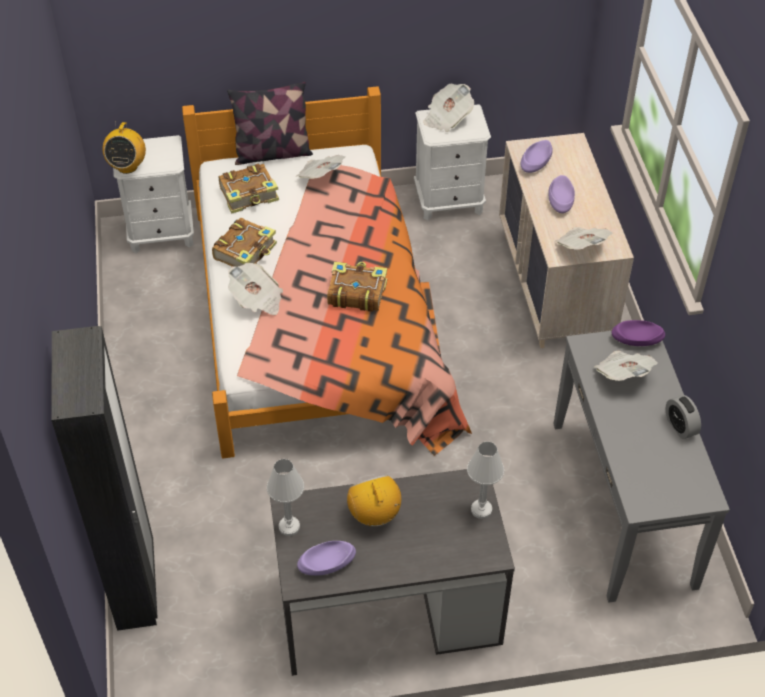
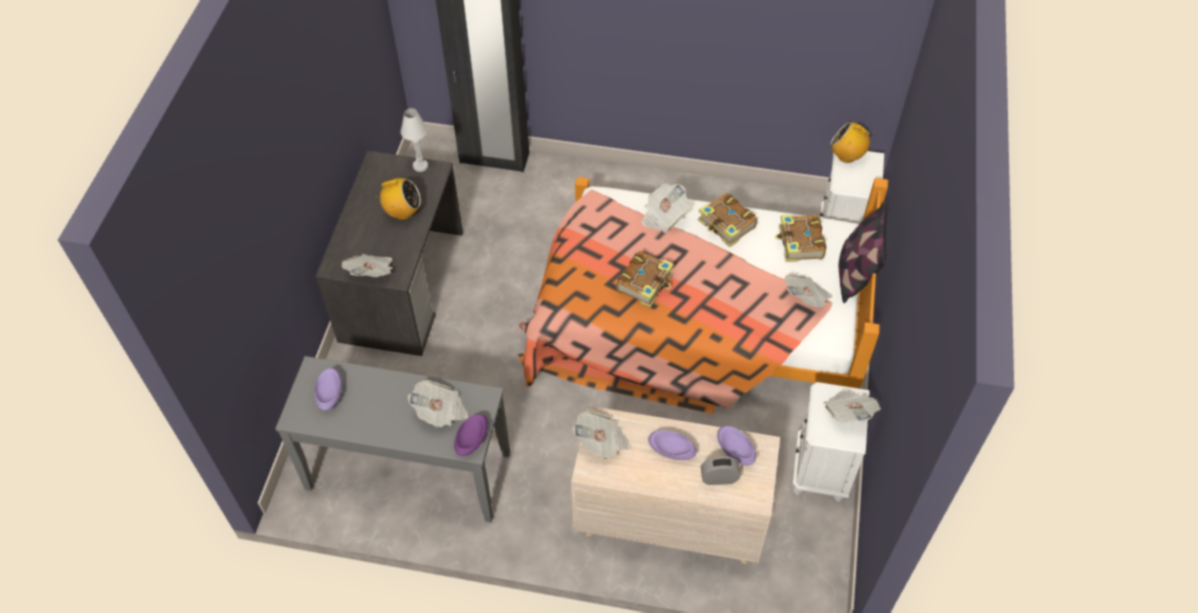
camera: 110 degrees right, 5 degrees up
purple bowl [297,541,356,576] -> purple bowl moved to [314,368,342,411]
white table lamp [467,442,504,519] -> newspaper [342,254,393,277]
alarm clock [666,395,701,439] -> alarm clock moved to [701,456,741,485]

